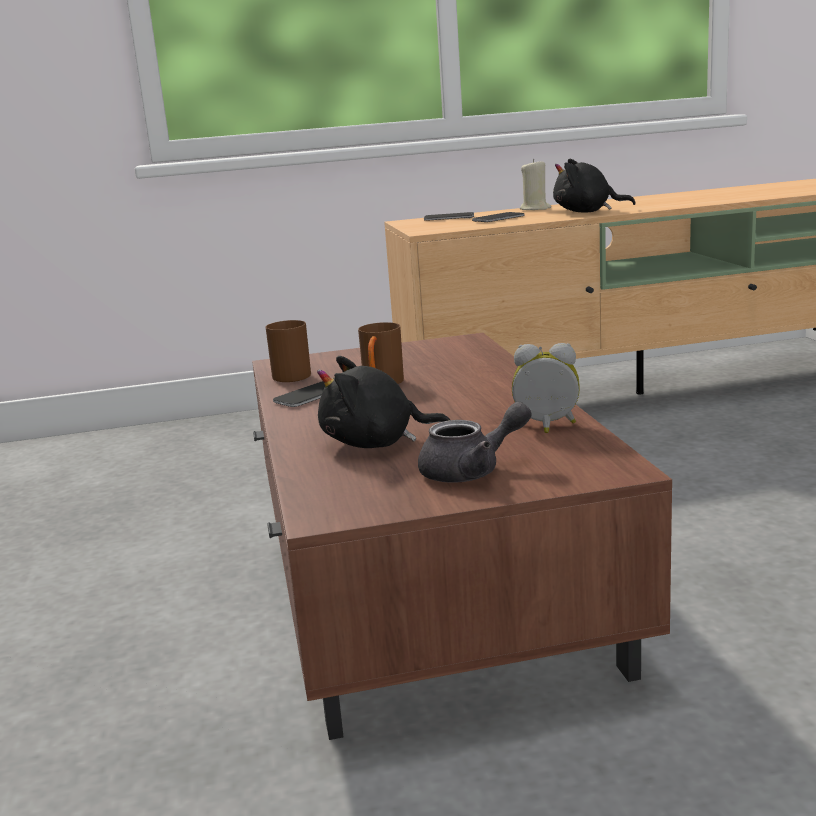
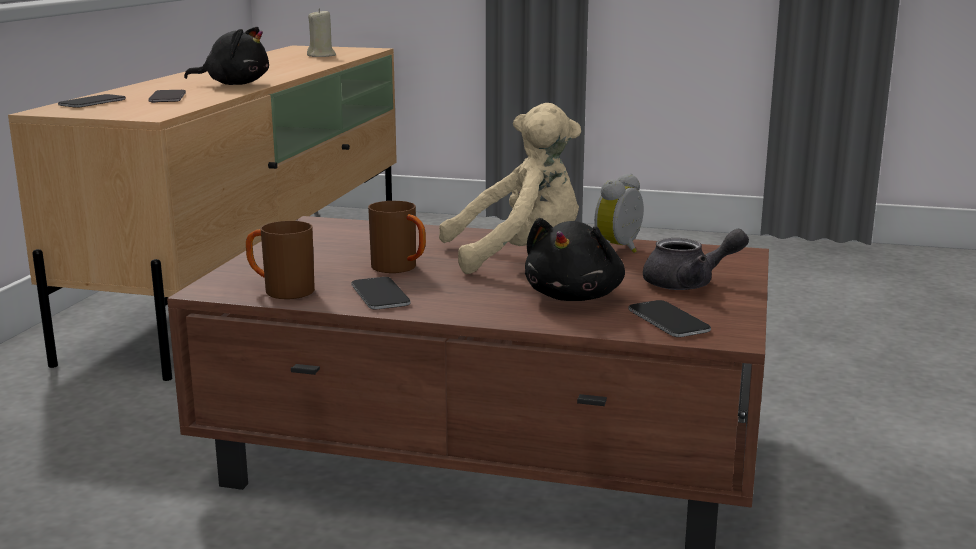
camera: 65 degrees left, 0 degrees up
grey teapot [418,402,532,483] -> grey teapot turned 75 degrees clockwise [643,229,749,290]
beige candle [520,159,551,210] -> beige candle moved to [307,8,336,57]
black plush toy [553,159,636,212] -> black plush toy turned 120 degrees counterclockwise [184,27,269,85]
none -> beige plush toy [439,103,581,274]
none -> phone [628,300,711,337]

